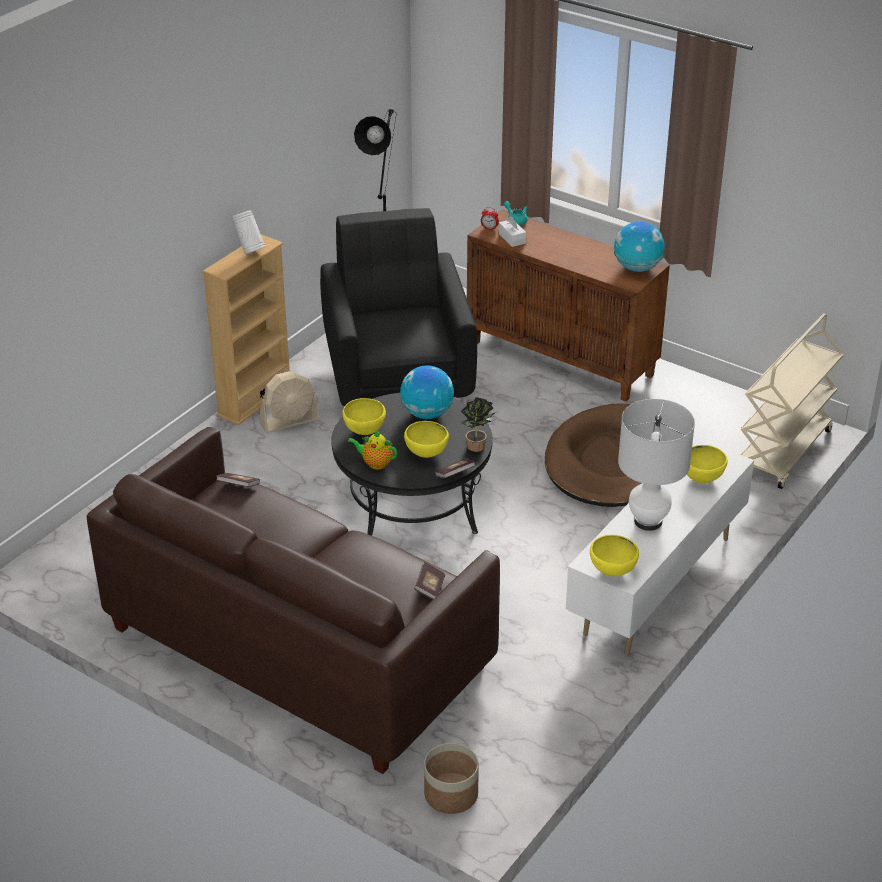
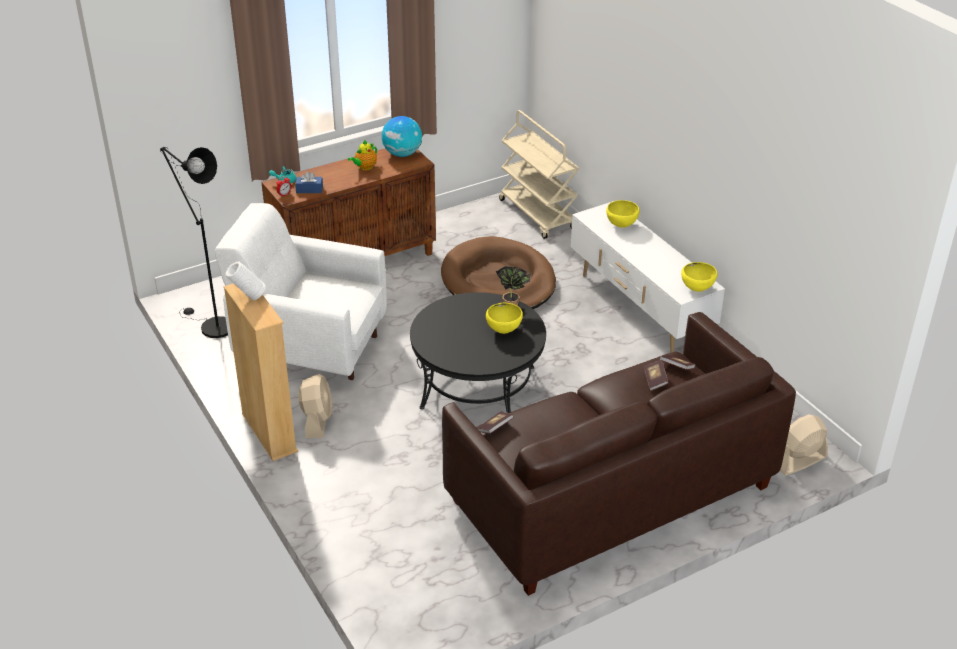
camera: 65 degrees left, 0 degrees up
black armchair [320,208,477,407] -> white armchair [215,203,387,380]
yellow bowl [342,398,386,435] -> none
teapot [347,430,397,470] -> teapot moved to [348,140,377,170]
globe [400,365,454,419] -> none
planter [424,743,479,814] -> beige fan [780,414,828,476]
book [435,459,476,478] -> book moved to [643,360,669,391]
white tissue box [499,216,526,247] -> blue tissue box [295,171,323,193]
white table lamp [618,399,695,531] -> none

